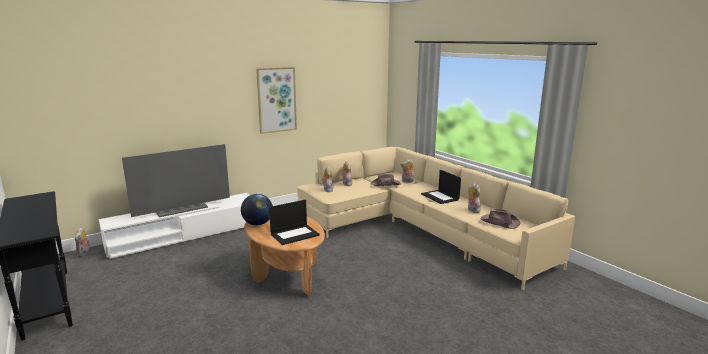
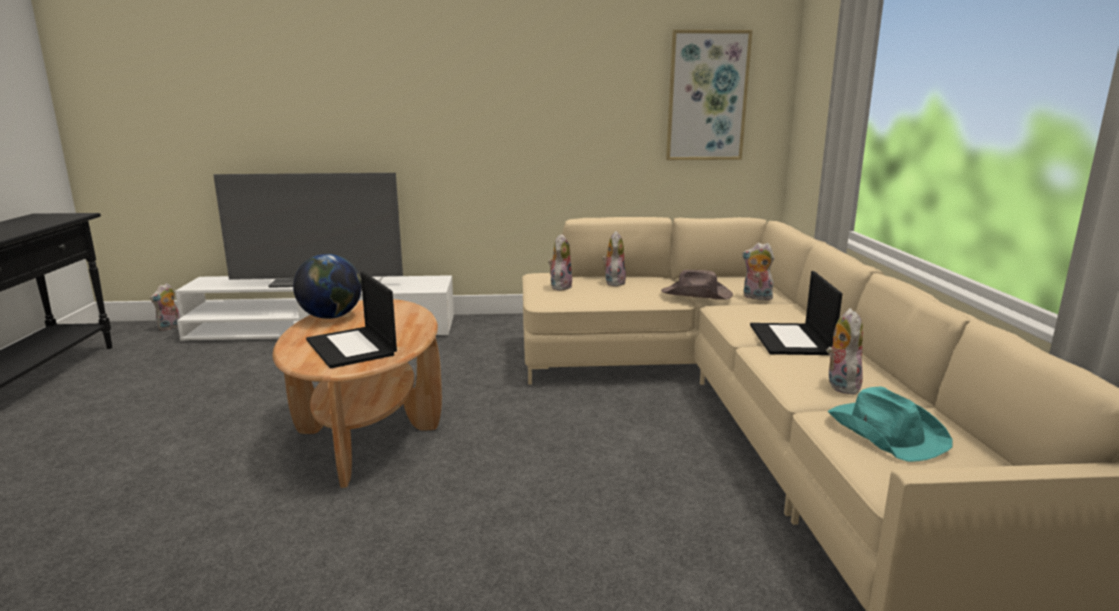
camera: 30 degrees right, 0 degrees up
picture [256,67,297,134] -> picture moved to [666,30,752,160]
laptop [269,200,320,245] -> laptop turned 60 degrees clockwise [306,271,397,369]
brown hat [480,208,520,229] -> turquoise hat [828,387,953,462]

